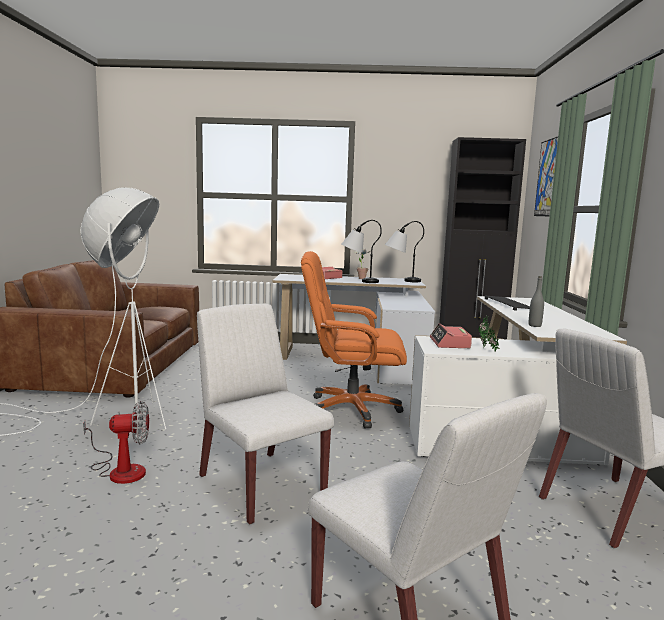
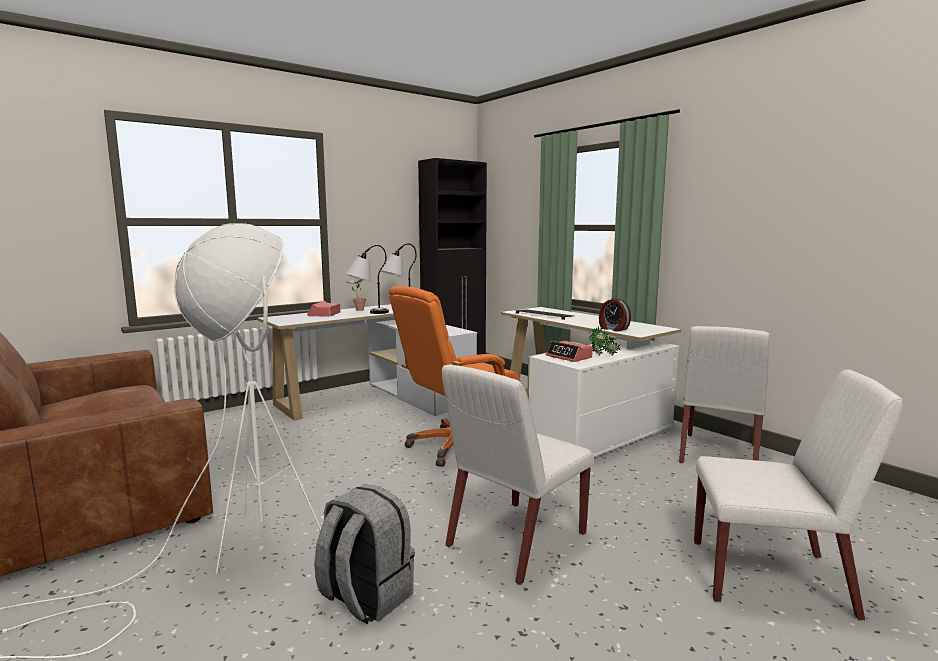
camera: 40 degrees left, 0 degrees up
fan [83,401,149,484] -> grey backpack [314,484,415,624]
white chair [197,304,334,524] -> white chair turned 60 degrees counterclockwise [442,365,594,585]
grey bottle [529,276,544,327] -> alarm clock [599,298,631,332]
picture [534,137,558,217] -> none

